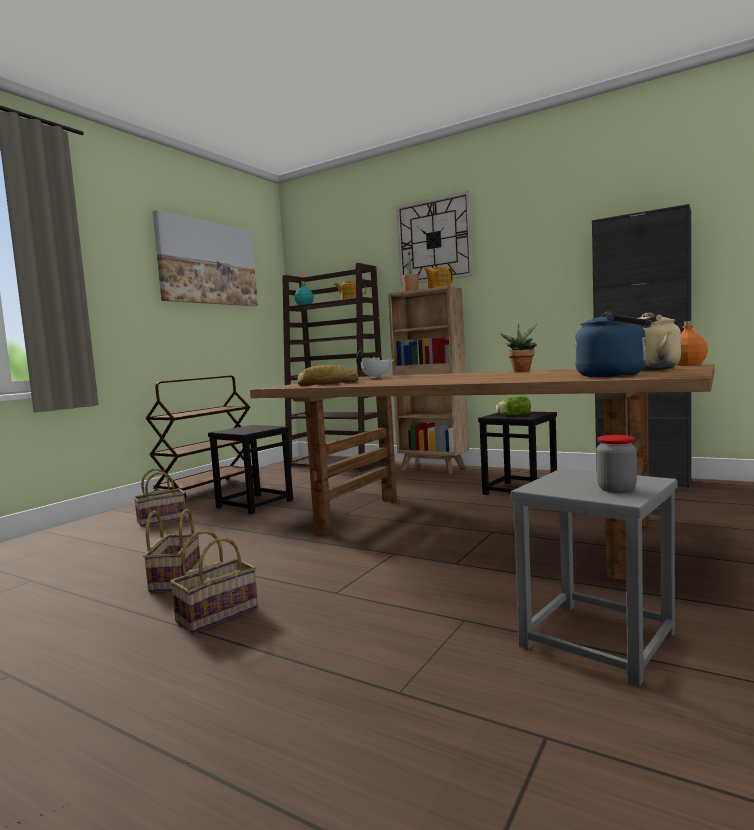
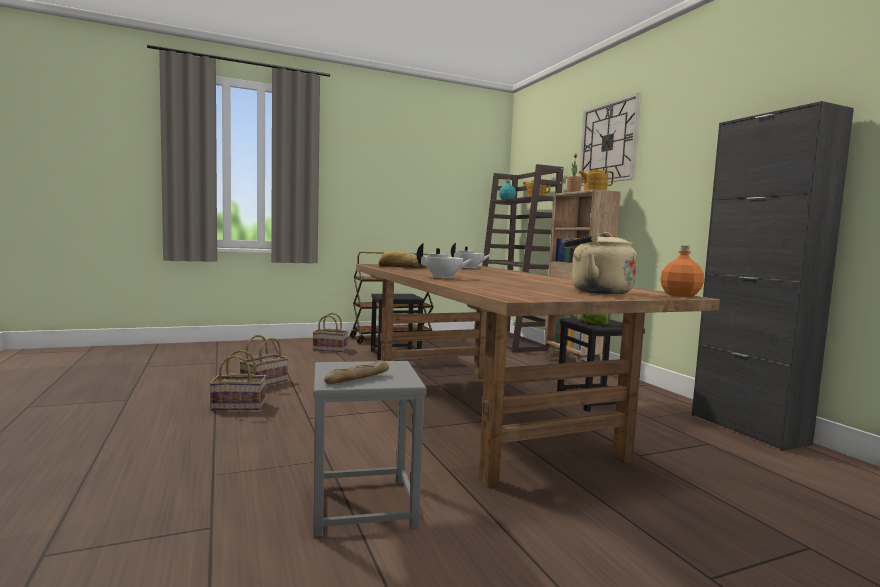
camera: 35 degrees right, 0 degrees up
picture [153,210,258,306] -> none
potted plant [500,323,537,372] -> none
blue kettle [575,311,652,377] -> none
jar [596,435,637,493] -> bread [324,360,389,384]
none -> white teapot [417,243,473,279]

